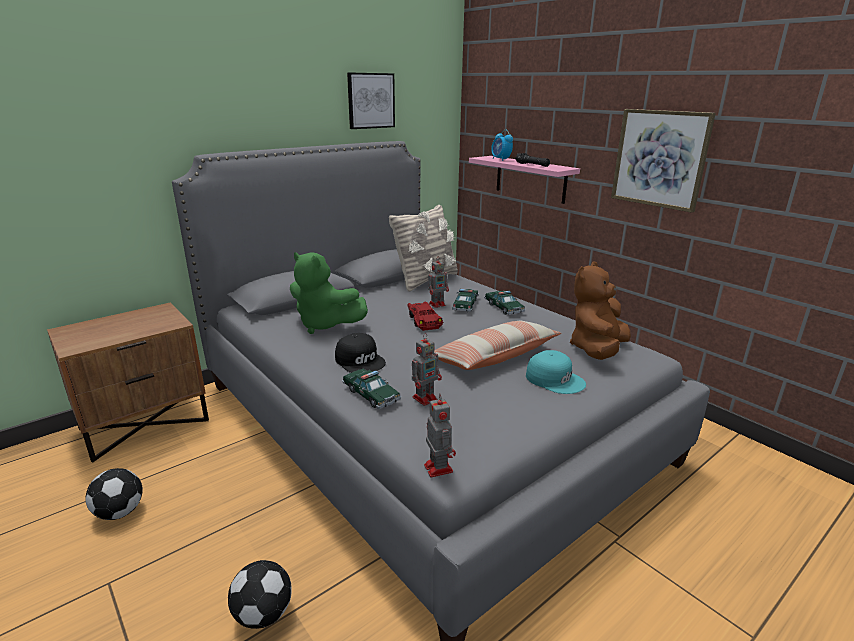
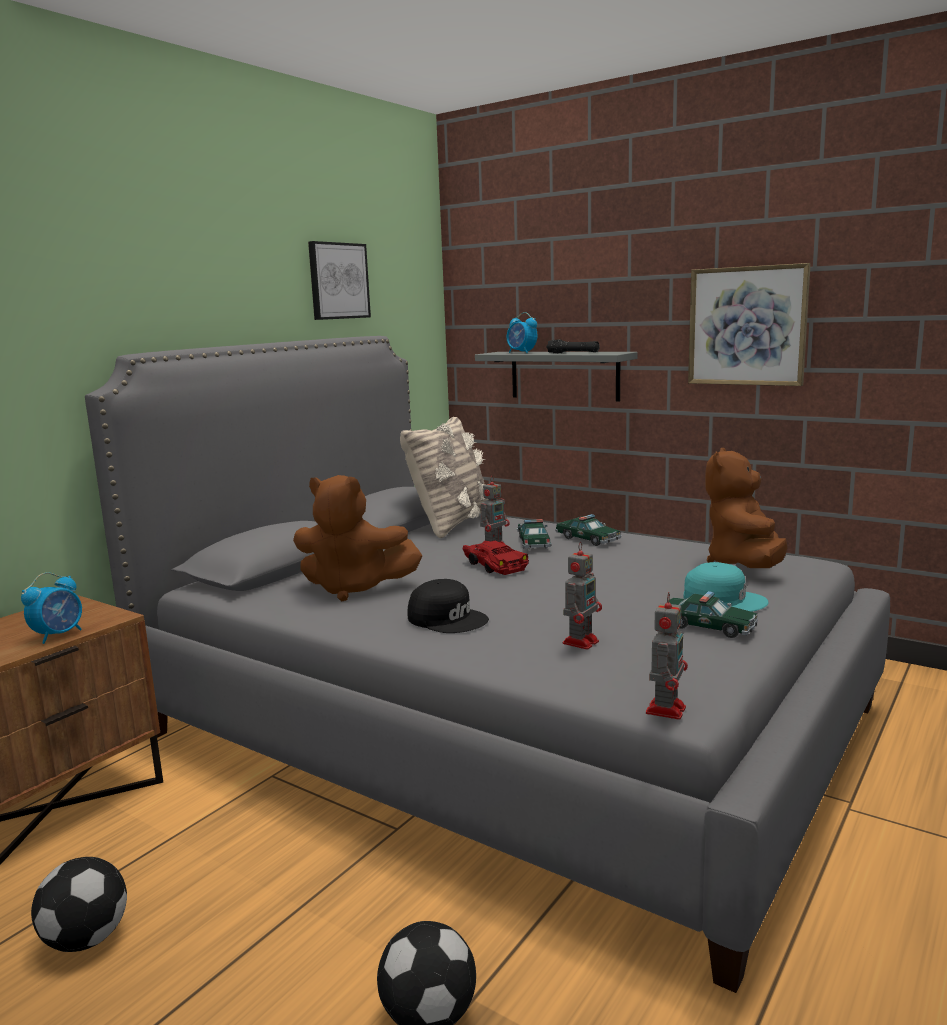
camera: 15 degrees left, 10 degrees down
green plush toy [290,252,368,334] -> brown plush toy [293,475,422,601]
toy car [342,369,401,409] -> toy car moved to [669,591,758,638]
toy robot [424,394,456,477] -> toy robot turned 60 degrees clockwise [646,592,688,720]
pillow [432,321,562,370] -> none
pink shelf [469,156,580,204] -> grey shelf [475,352,638,401]
none -> alarm clock [21,572,82,644]

